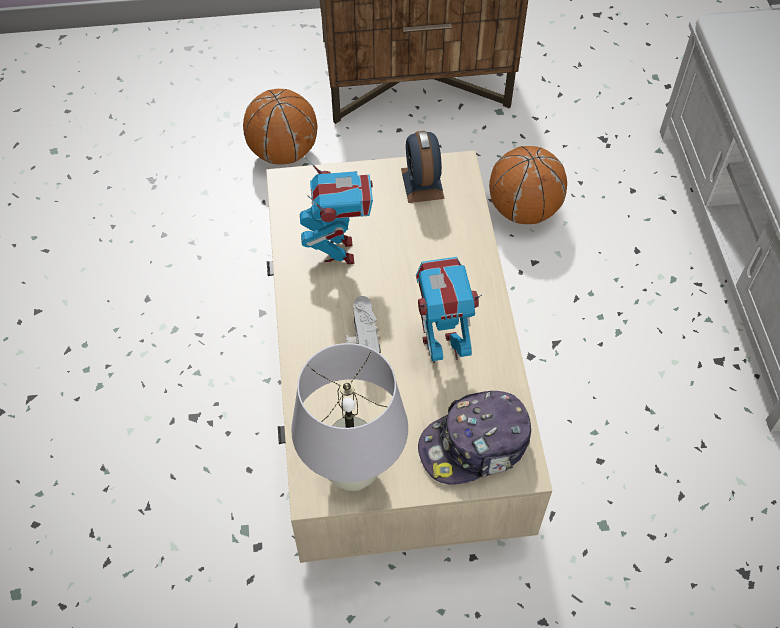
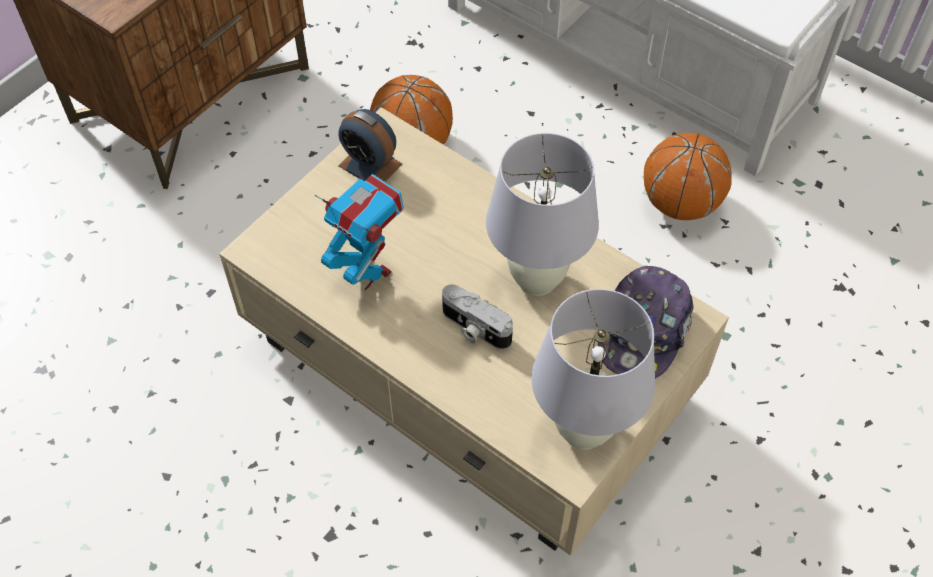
camera: 45 degrees left, 0 degrees up
basketball [243,89,317,165] -> basketball moved to [644,133,732,220]
toy robot [416,257,482,363] -> white table lamp [486,133,599,296]

